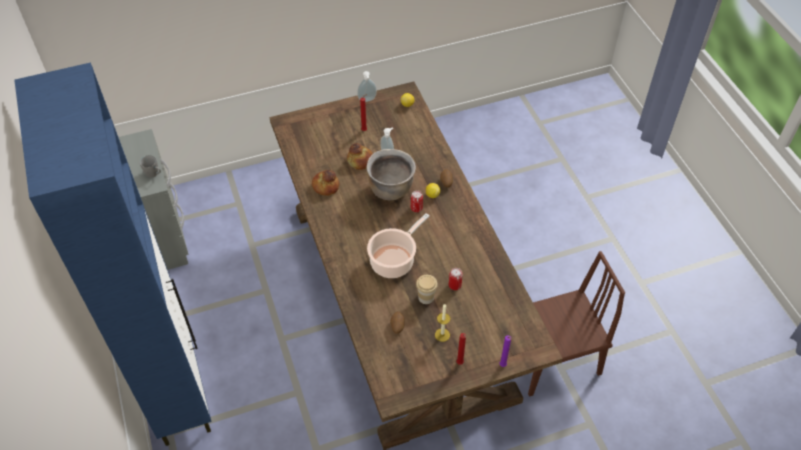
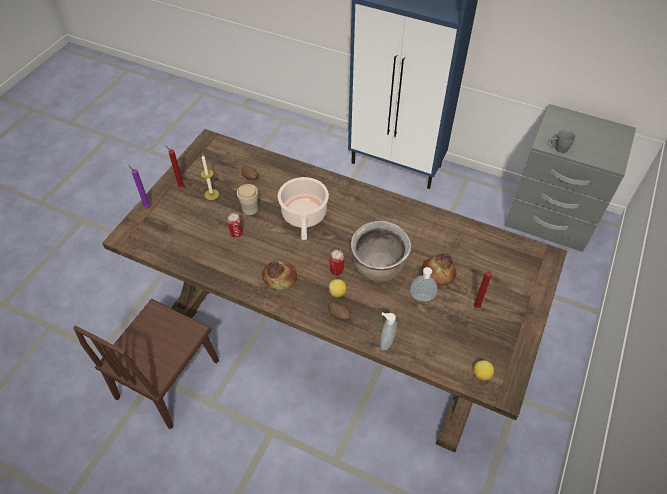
camera: 135 degrees right, 0 degrees up
bread [312,170,339,196] -> bread moved to [262,261,297,290]
soap dispenser [357,71,377,102] -> soap dispenser moved to [380,312,397,350]

